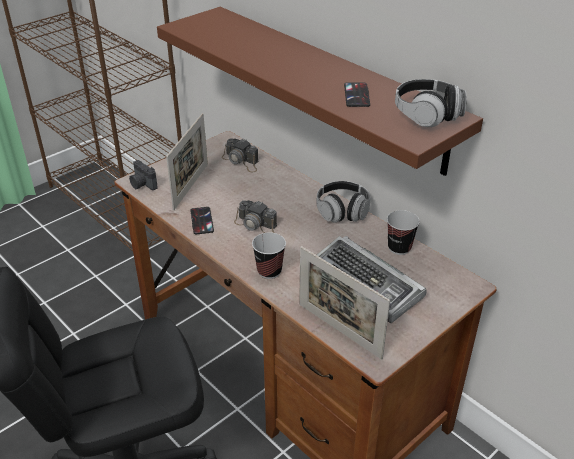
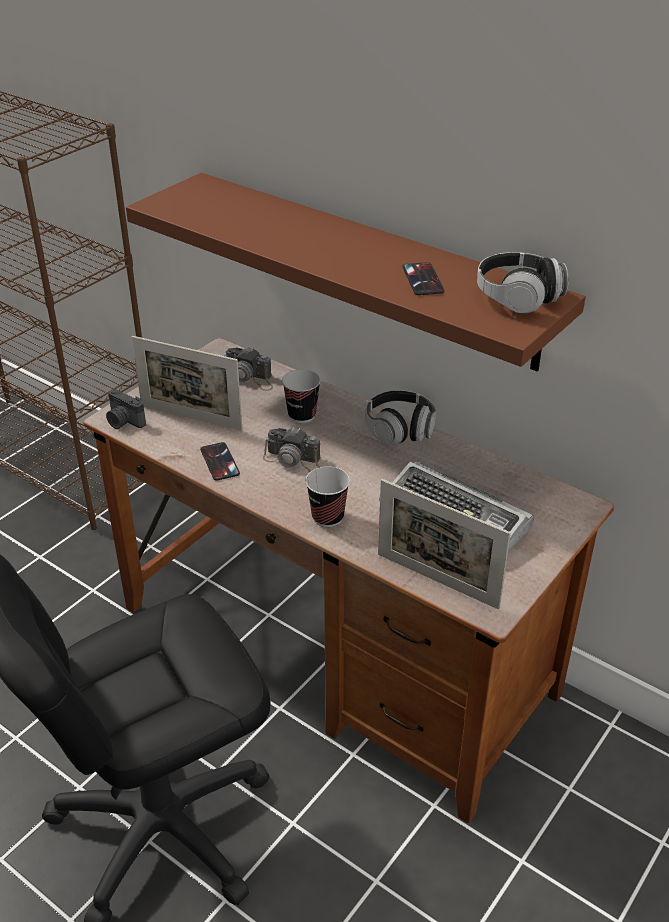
camera: 10 degrees left, 0 degrees up
picture frame [166,113,208,210] -> picture frame turned 105 degrees clockwise [131,336,243,431]
cup [387,210,420,255] -> cup moved to [282,370,321,423]

